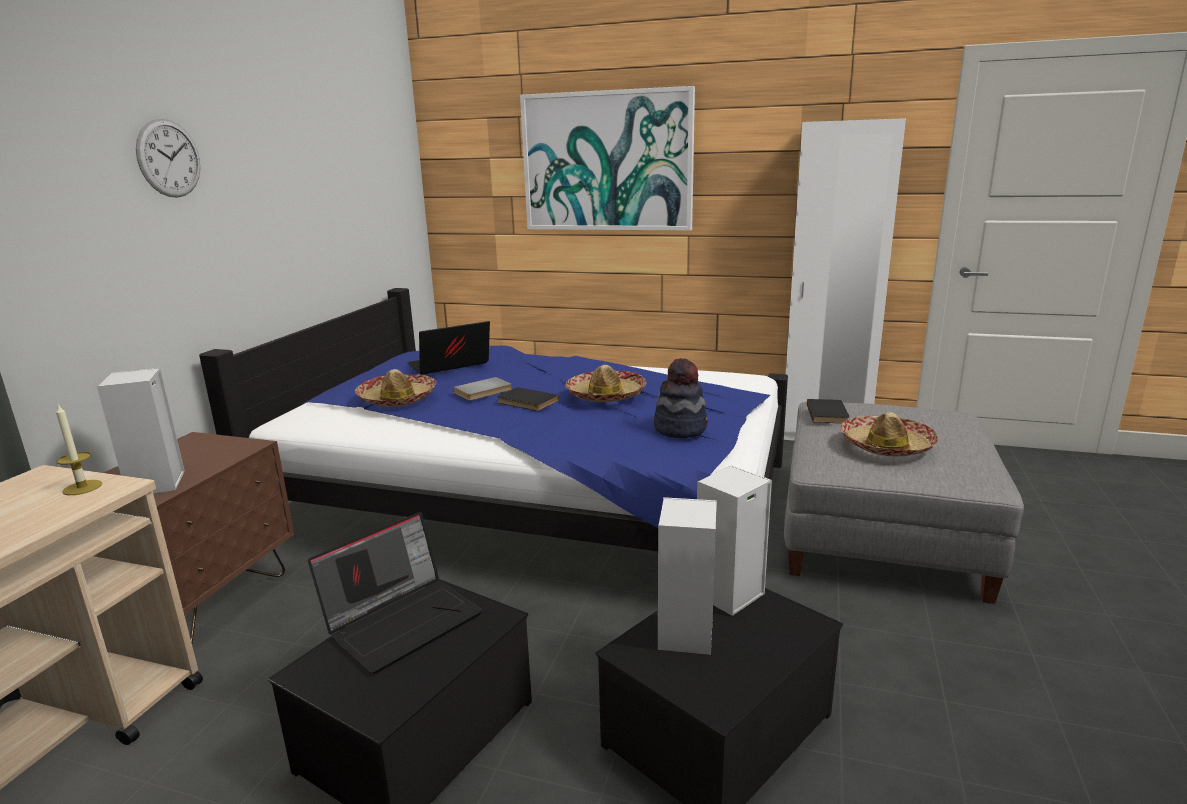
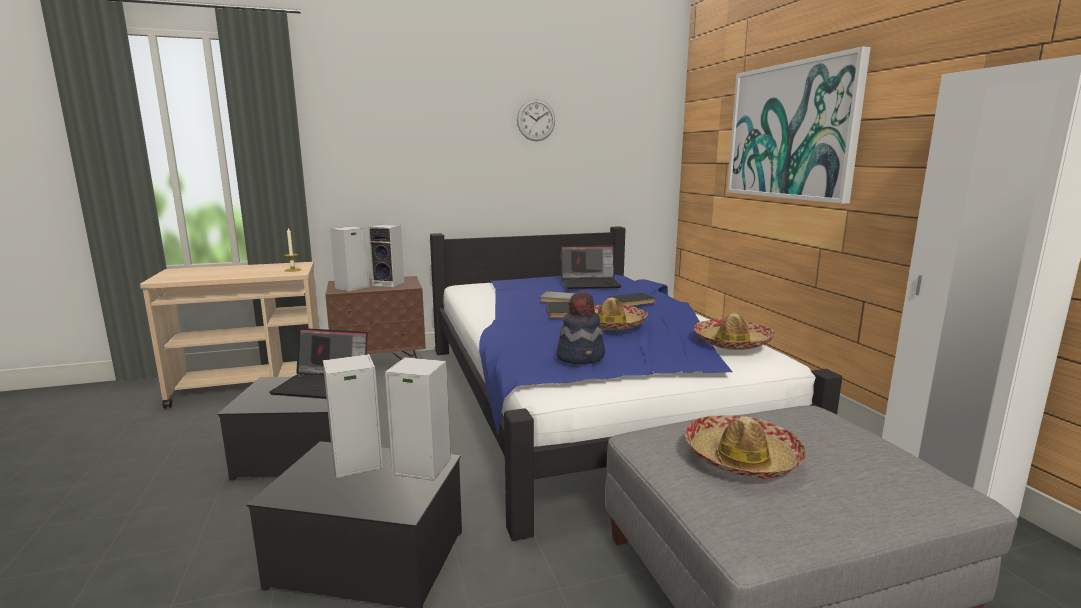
camera: 55 degrees right, 5 degrees down
wall clock [136,119,200,198] -> wall clock moved to [517,99,555,141]
hat [355,369,437,407] -> hat moved to [694,313,775,350]
laptop [407,321,490,374] -> laptop turned 150 degrees clockwise [561,245,622,289]
black book [807,399,849,423] -> black book moved to [609,293,656,306]
none -> speaker [368,225,404,287]

